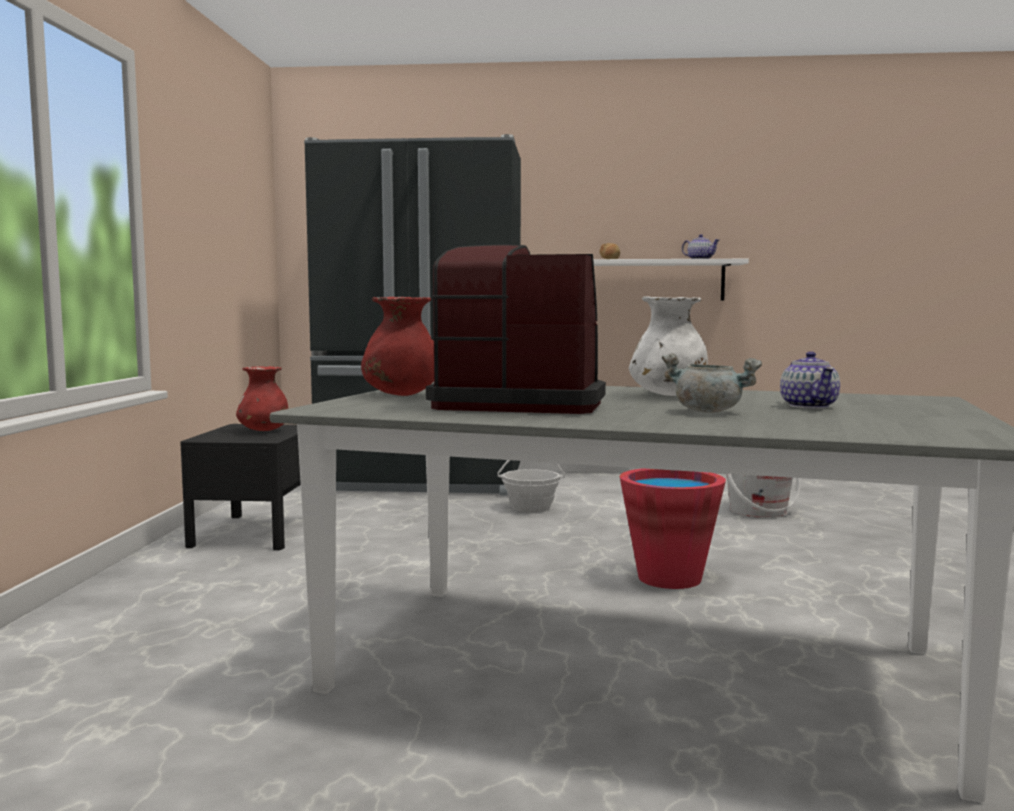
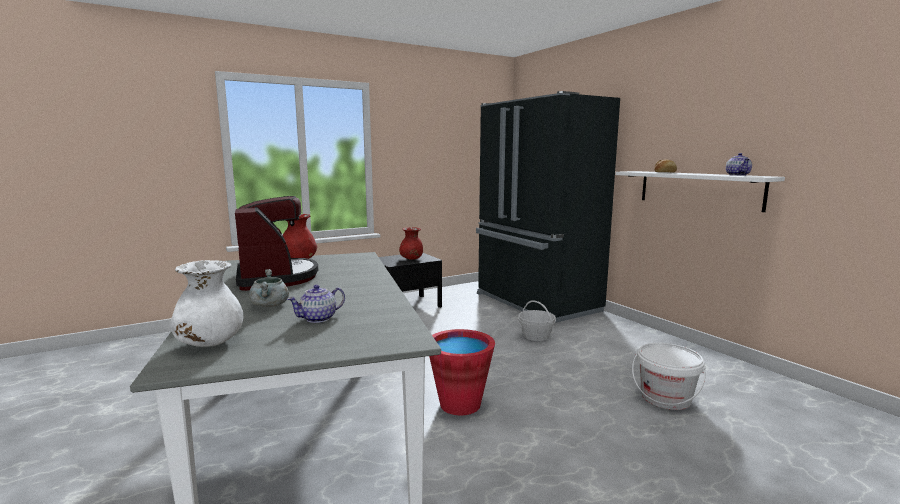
camera: 55 degrees right, 5 degrees up
white vase [629,296,708,396] -> white vase moved to [170,260,243,347]

